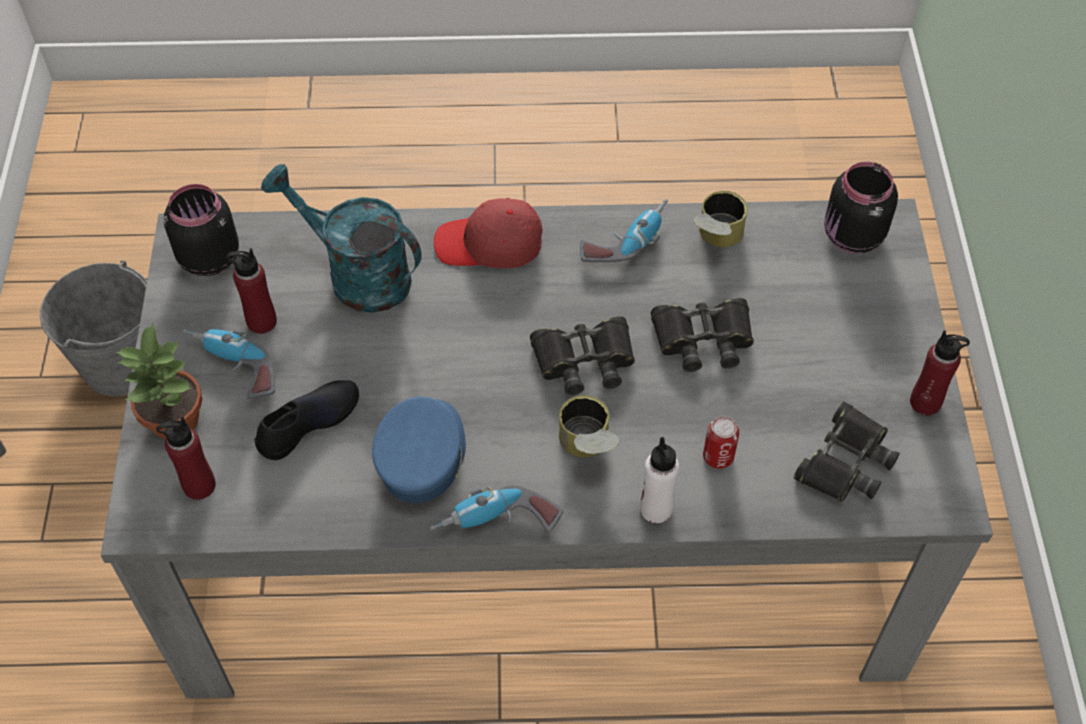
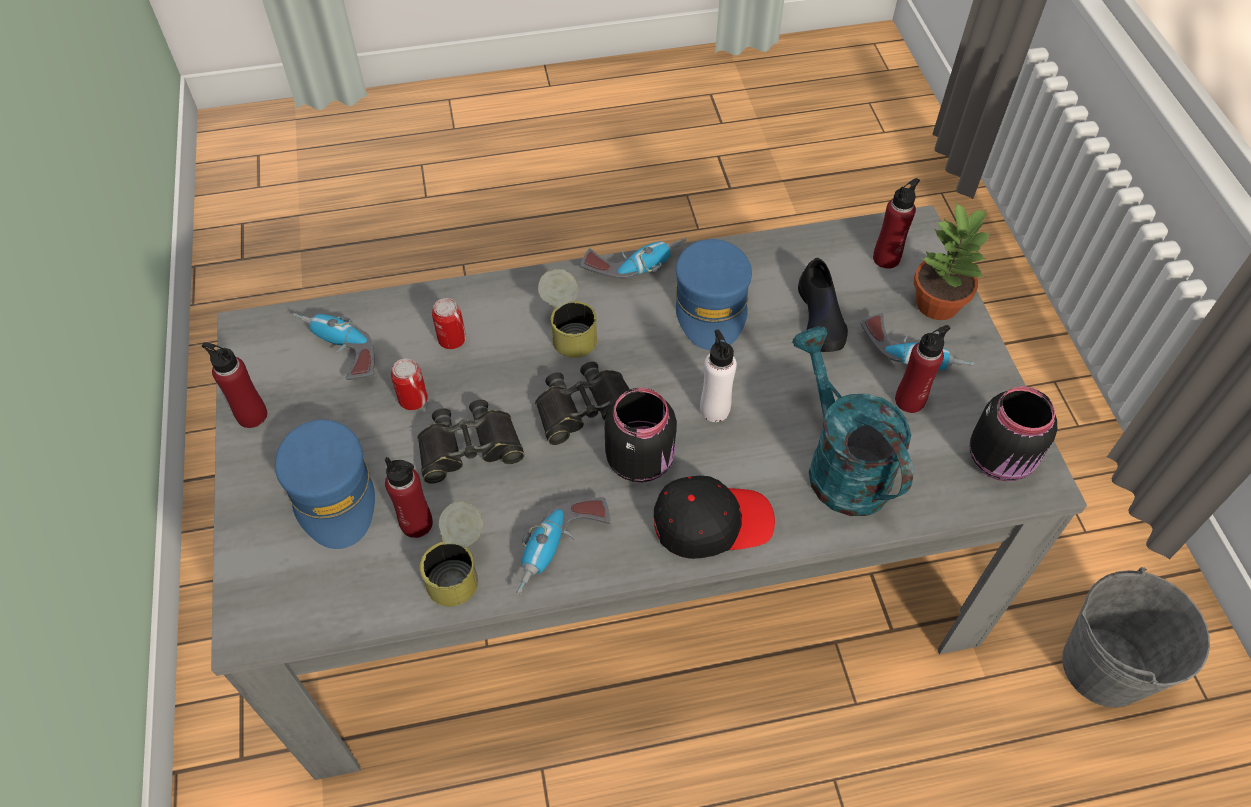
camera: 170 degrees right, 0 degrees up
black shoe [254,380,359,460] -> black shoe turned 45 degrees counterclockwise [798,258,848,352]
turquoise watering can [261,164,422,313] -> turquoise watering can turned 135 degrees counterclockwise [792,326,913,516]
red cap [434,198,543,268] -> black cap [654,476,775,559]
white bottle [640,437,679,523] -> white bottle moved to [700,330,737,422]
black binoculars [793,401,900,502] -> power drill [293,313,374,380]
black jar [824,162,898,253] -> black jar moved to [605,388,677,483]
none -> blue cap [275,420,375,549]
none -> red bottle [385,457,433,538]
none -> can [391,358,428,410]

